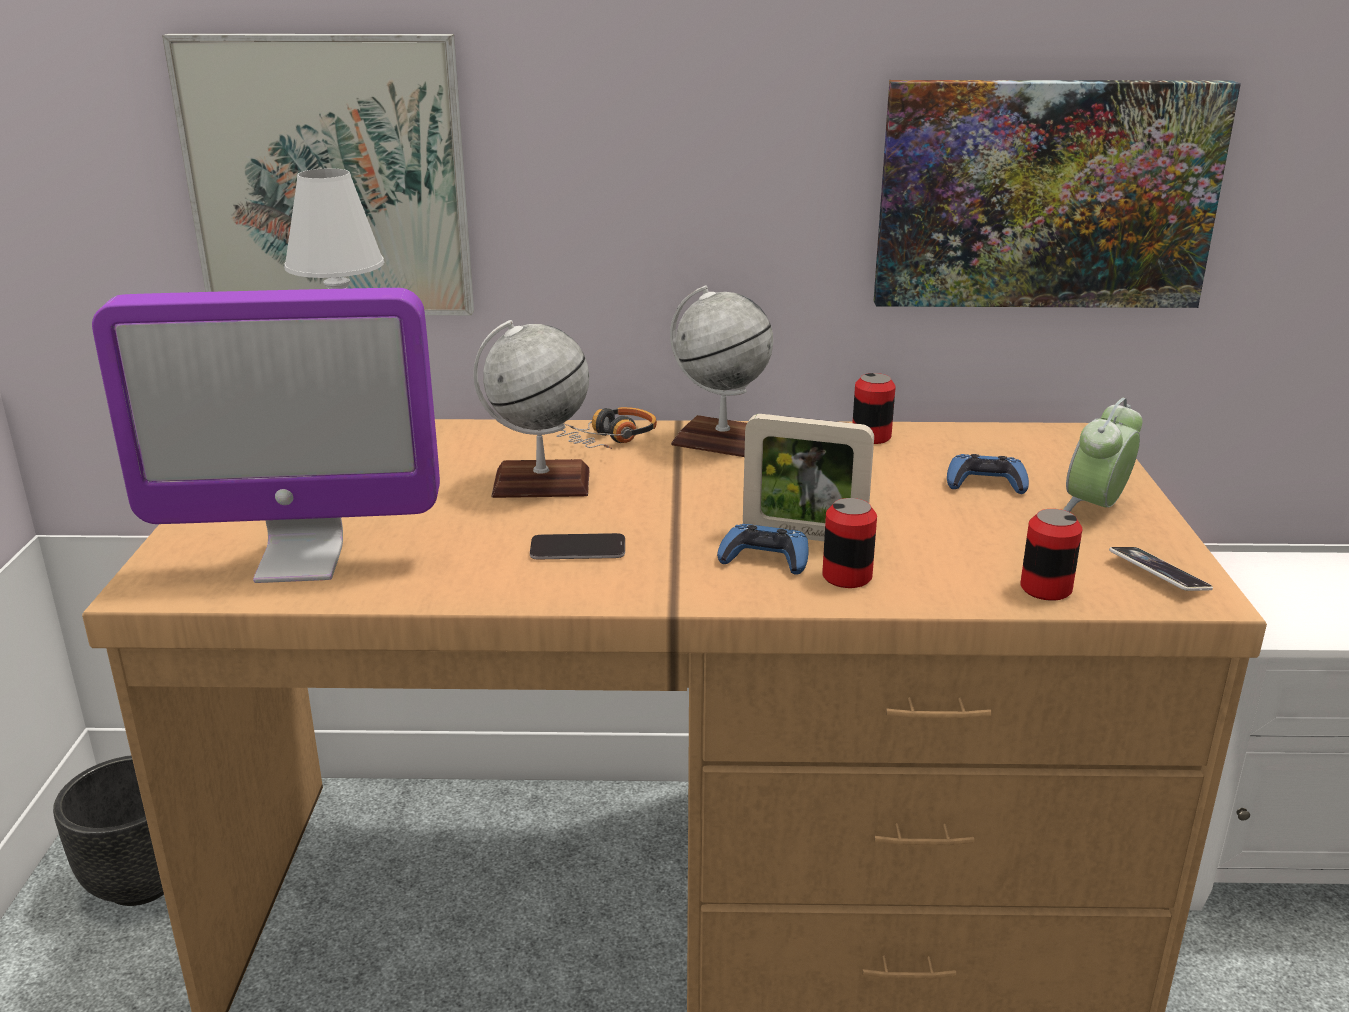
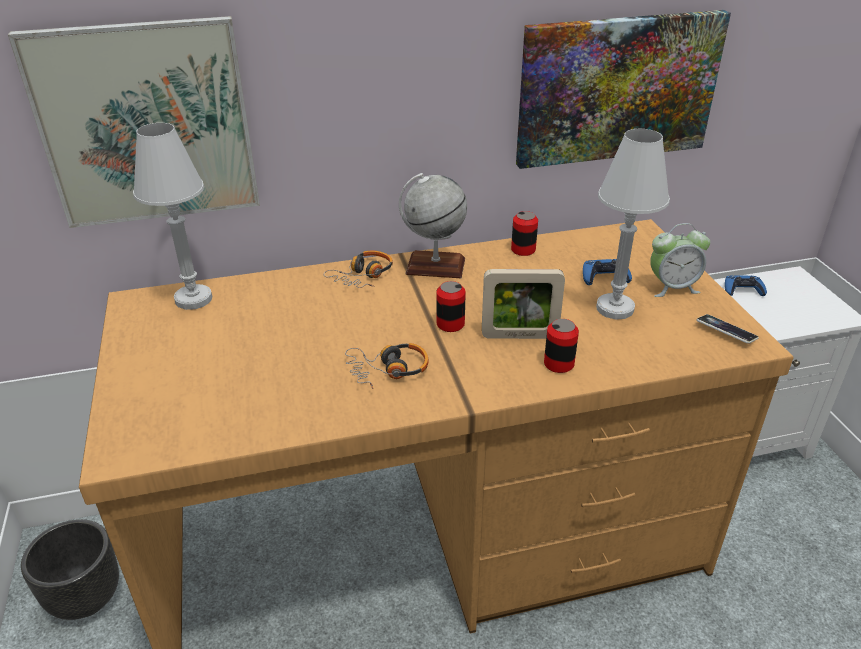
camera: 15 degrees left, 10 degrees up
monitor [92,288,440,583] -> none
globe [473,320,590,498] -> none
phone [530,533,625,559] -> headphones [345,343,429,389]
blue game controller [717,524,809,575] -> blue game controller moved to [725,275,767,296]
can [1020,509,1082,601] -> can moved to [437,281,466,332]
alarm clock [1063,398,1142,512] -> alarm clock turned 120 degrees counterclockwise [650,223,710,297]
none -> white table lamp [596,129,670,319]

